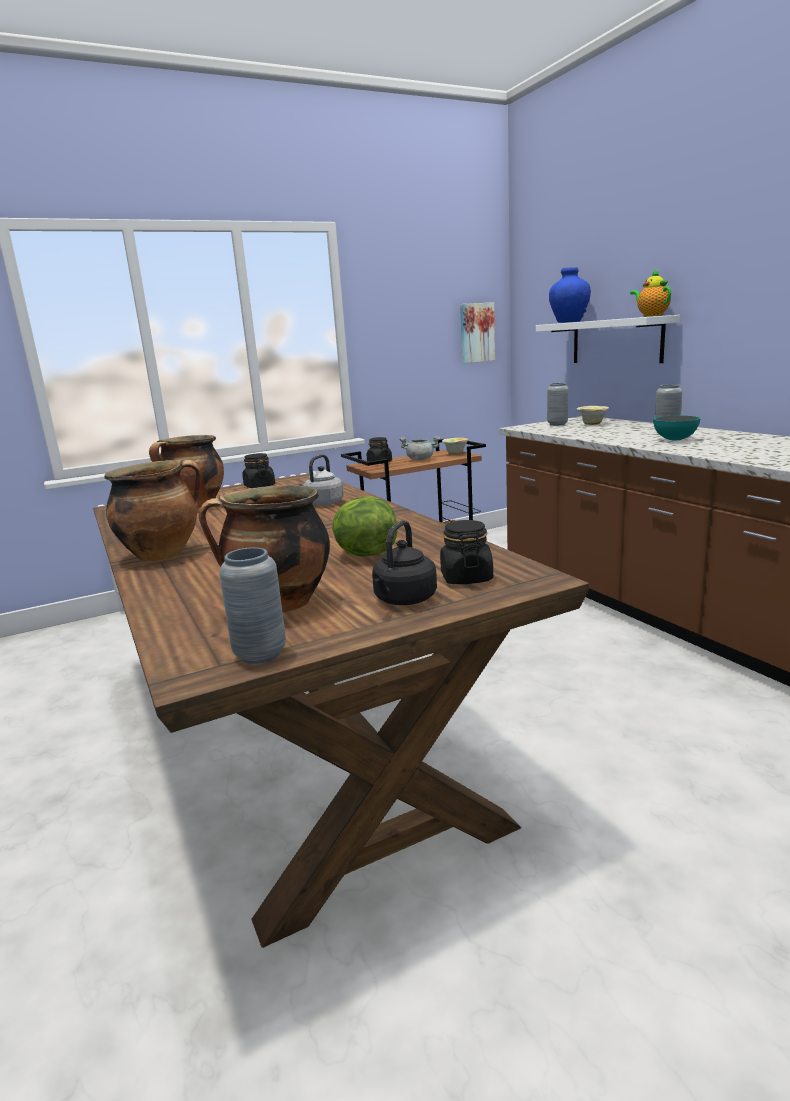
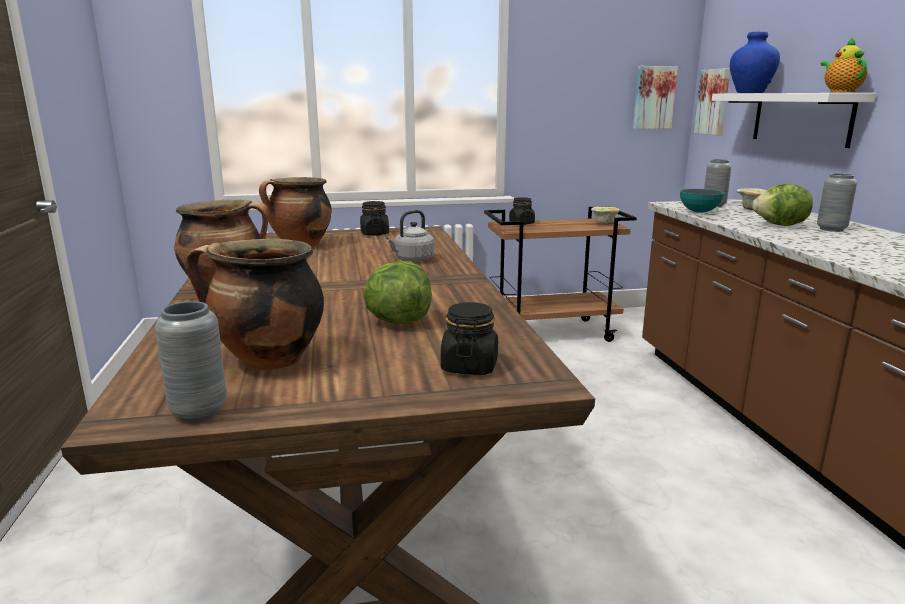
camera: 15 degrees right, 0 degrees up
black kettle [372,520,437,605] -> none
grey cooking pot [399,436,440,460] -> none
bowl [653,415,701,440] -> bowl moved to [680,189,724,213]
none -> picture [694,68,730,135]
none -> lettuce [752,184,813,226]

